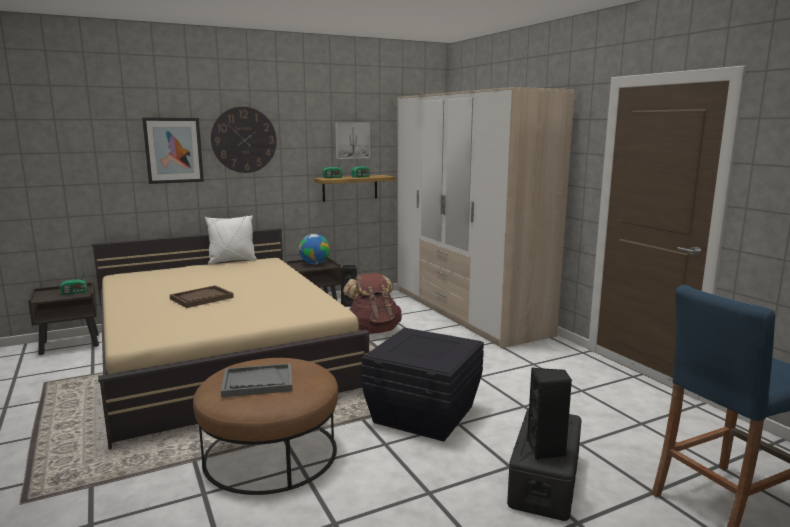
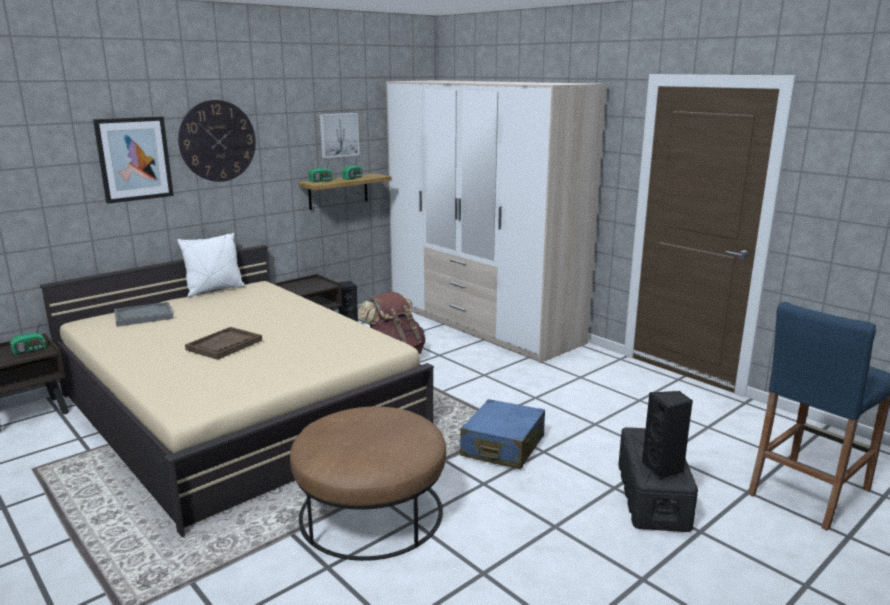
camera: 15 degrees left, 5 degrees up
grey tray [221,363,293,398] -> grey tray moved to [114,302,174,327]
globe [299,234,330,264] -> none
black storage box [362,328,484,442] -> blue suitcase [460,399,545,469]

